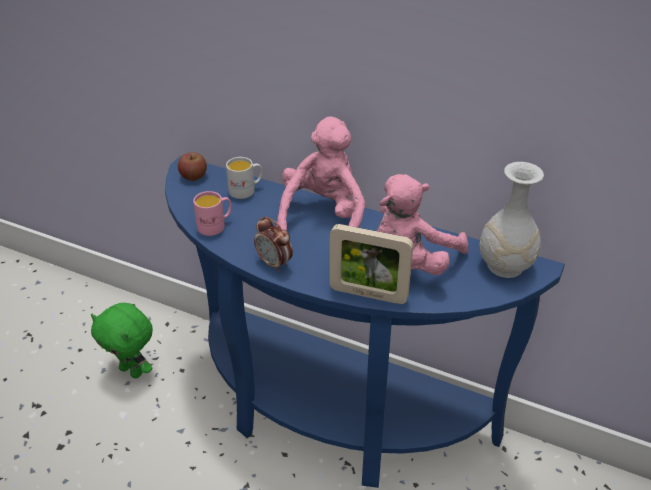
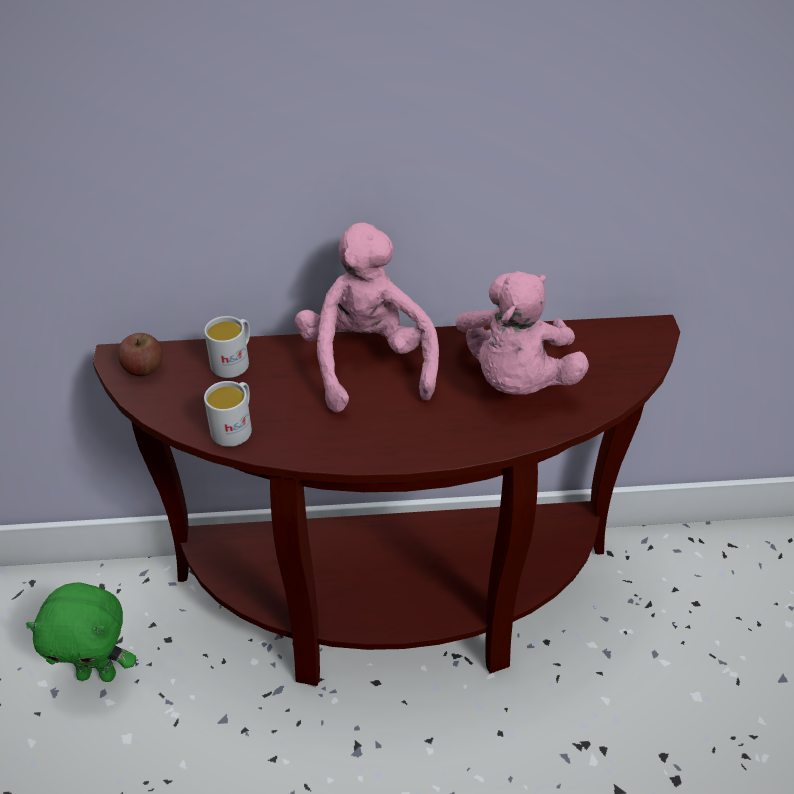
camera: 30 degrees left, 5 degrees up
blue console table [165,156,565,488] -> brown console table [93,315,680,686]
pink mug [193,191,232,236] -> white mug [204,381,252,447]
alarm clock [254,216,293,272] -> none
picture frame [330,224,413,304] -> none
white vase [479,162,544,278] -> none

